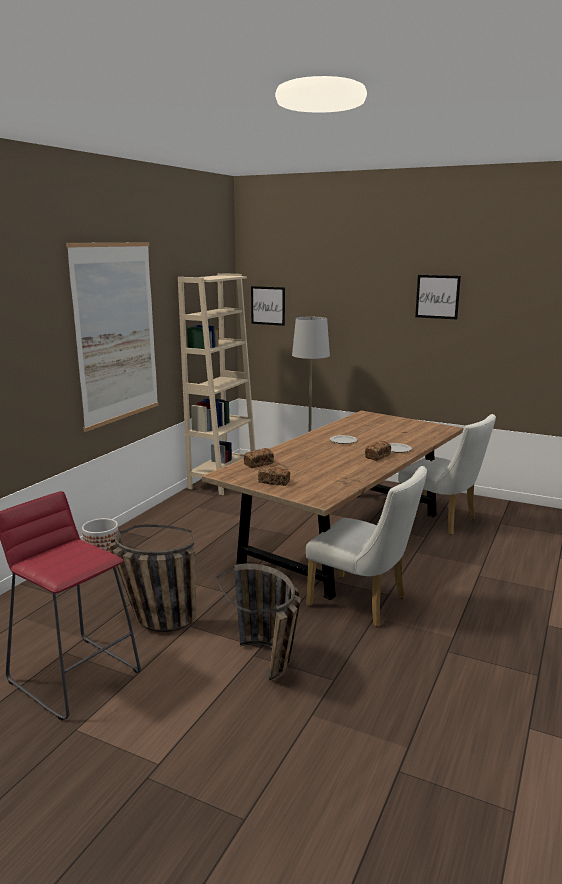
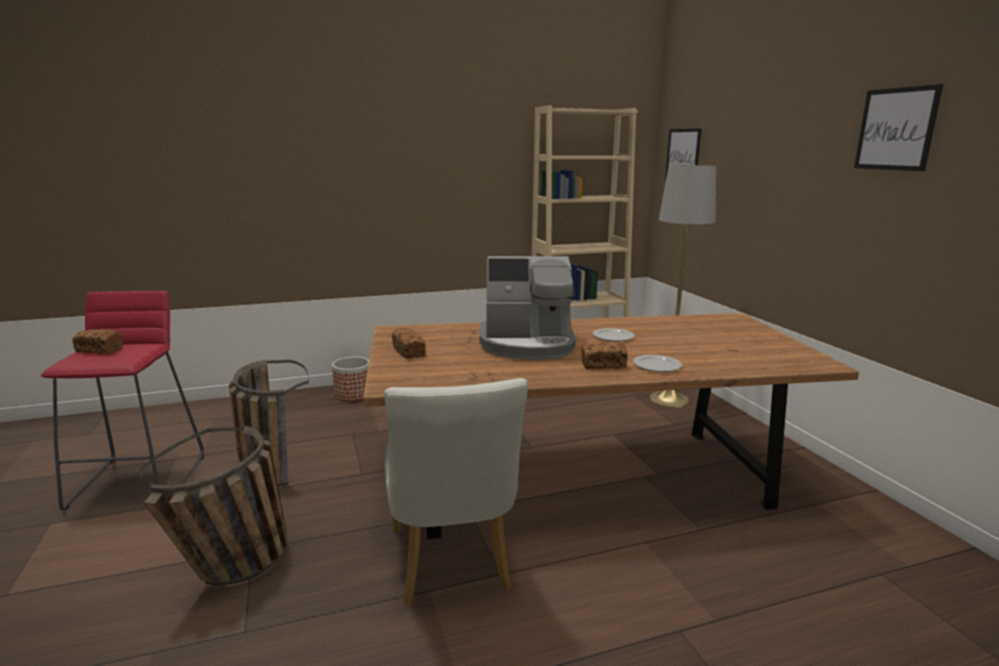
camera: 45 degrees right, 0 degrees up
picture [66,242,159,432] -> none
bread [244,448,274,468] -> bread moved to [72,329,123,354]
white chair [398,414,496,535] -> none
none -> coffee machine [479,256,576,360]

